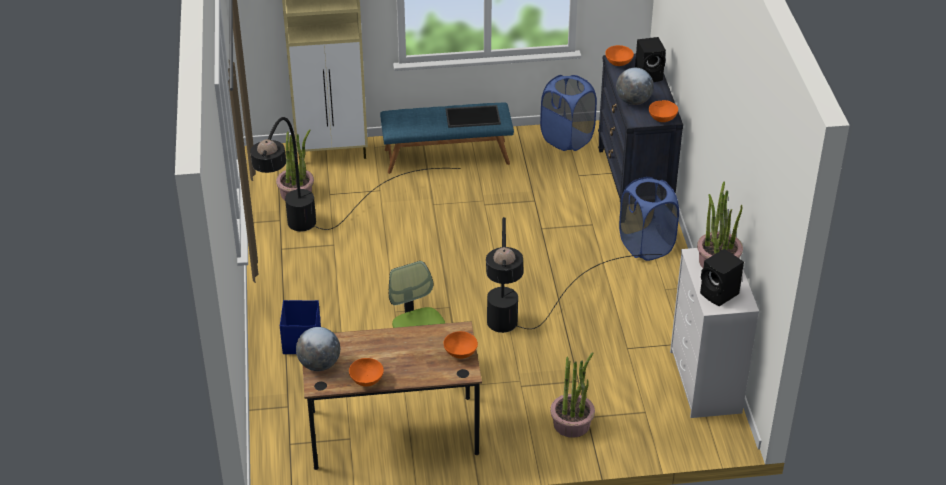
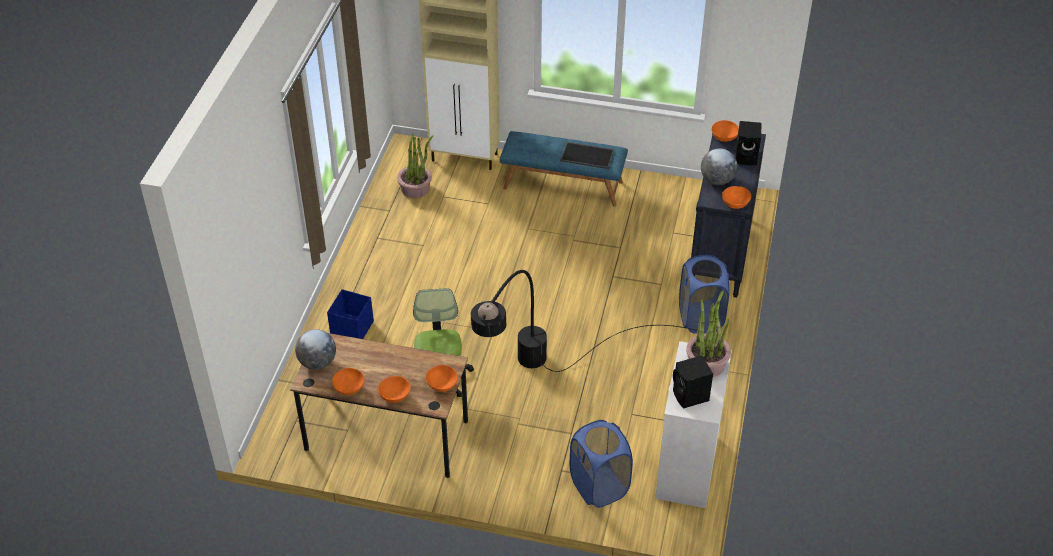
camera: 20 degrees right, 5 degrees up
black floor lamp [250,117,461,232] -> none
blue laundry basket [540,75,597,151] -> blue laundry basket moved to [570,420,633,508]
potted plant [550,353,595,438] -> none
none -> orange bowl [378,376,411,403]

